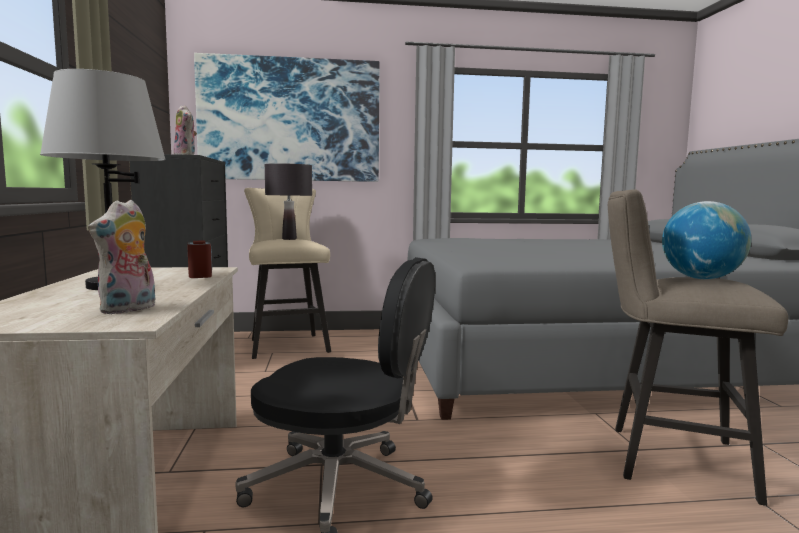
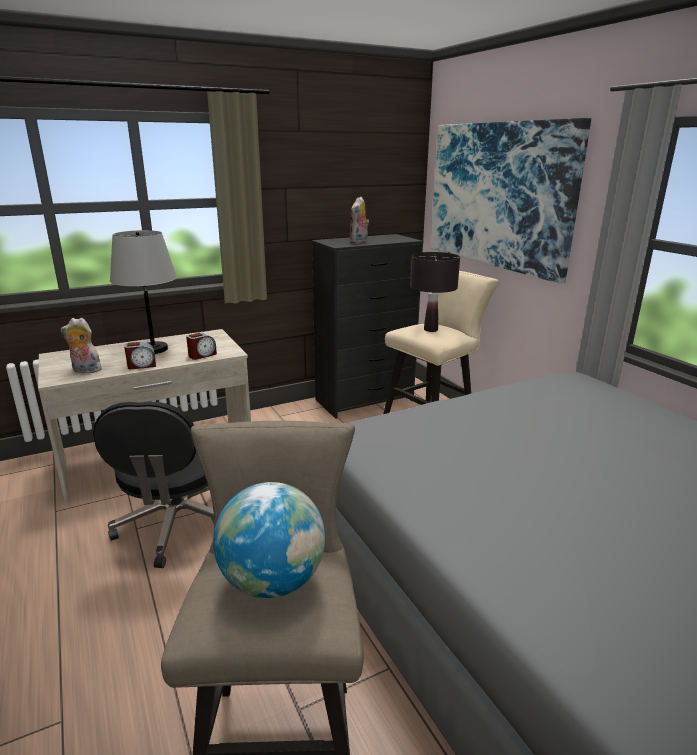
camera: 70 degrees right, 15 degrees up
none -> alarm clock [124,342,156,369]

